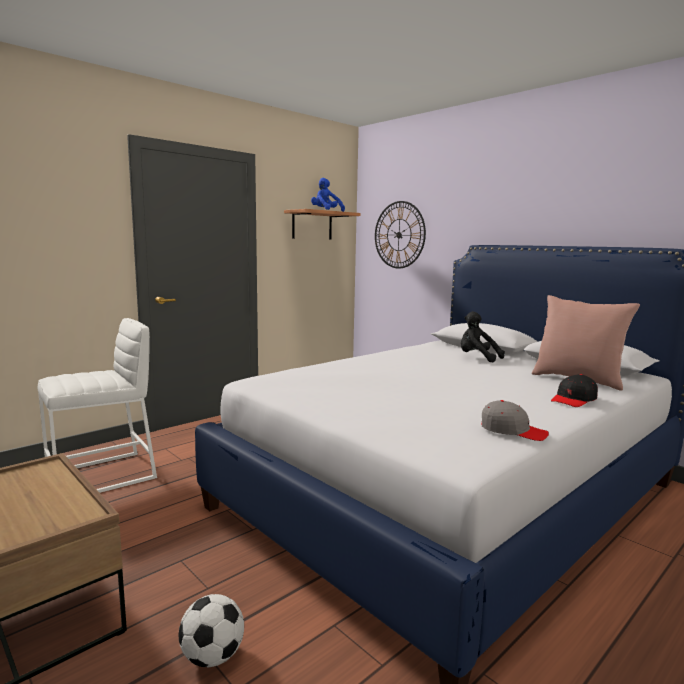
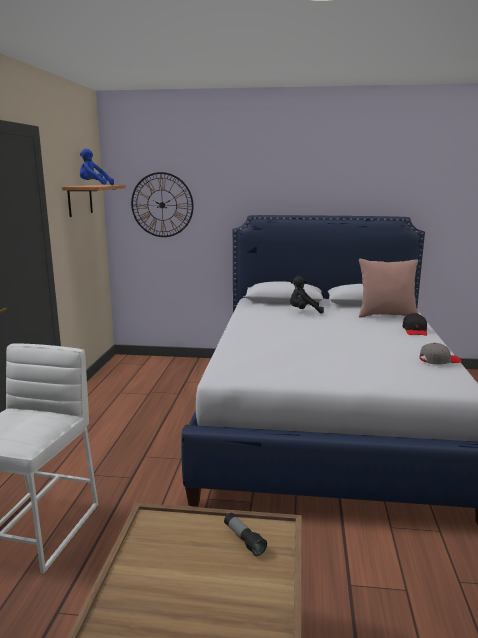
camera: 40 degrees left, 5 degrees up
football [178,594,244,667] -> none
none -> flashlight [224,513,267,556]

